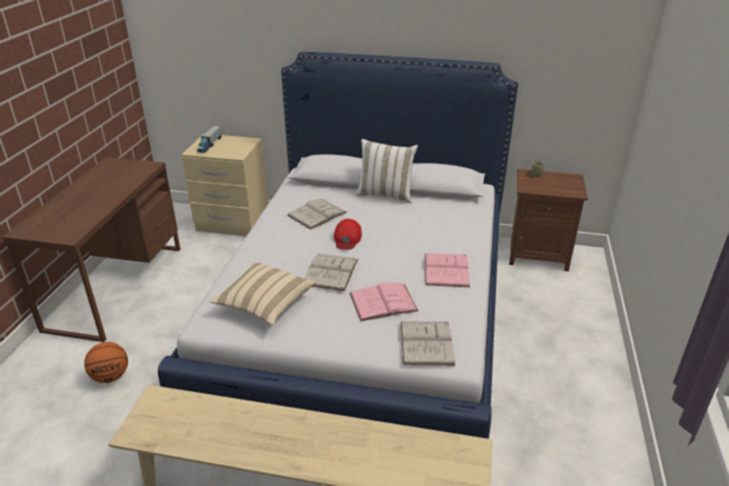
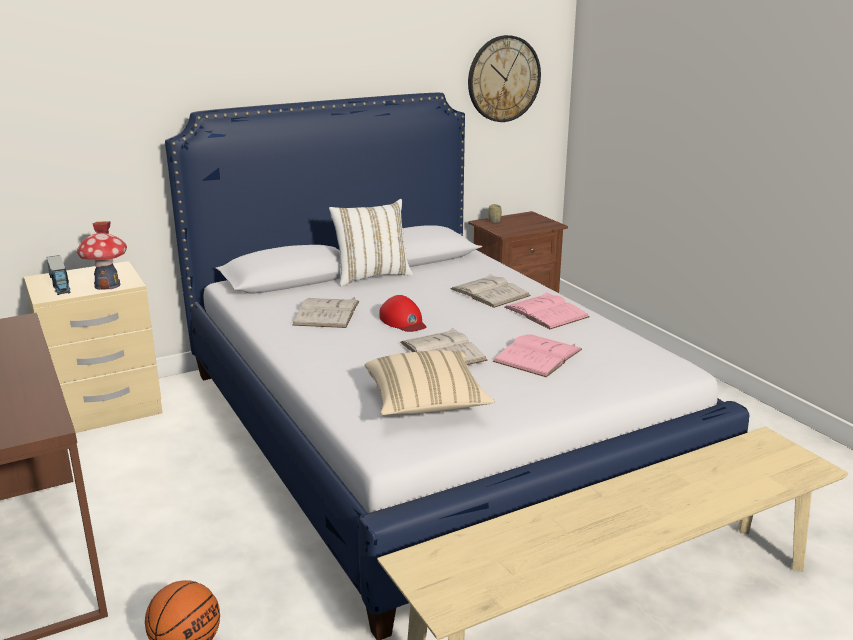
camera: 40 degrees left, 10 degrees down
white book [401,321,455,366] -> white book moved to [450,274,531,308]
none -> toy house [77,221,127,290]
none -> wall clock [468,35,541,122]

